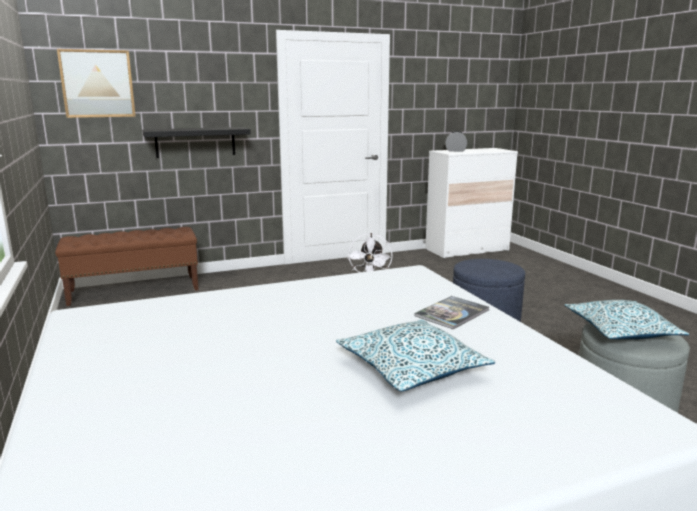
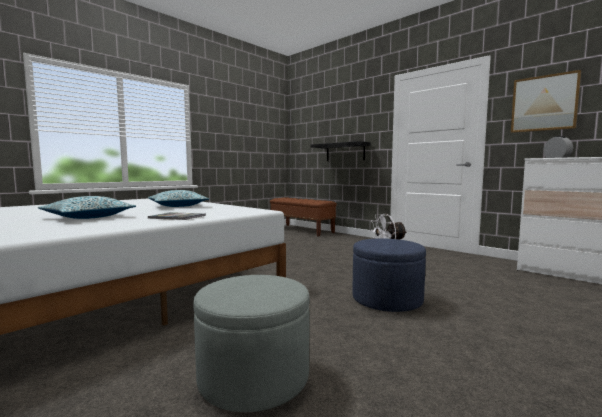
camera: 65 degrees right, 10 degrees down
picture [57,49,136,118] -> picture moved to [511,70,581,133]
pillow [564,300,689,339] -> pillow moved to [148,190,209,207]

